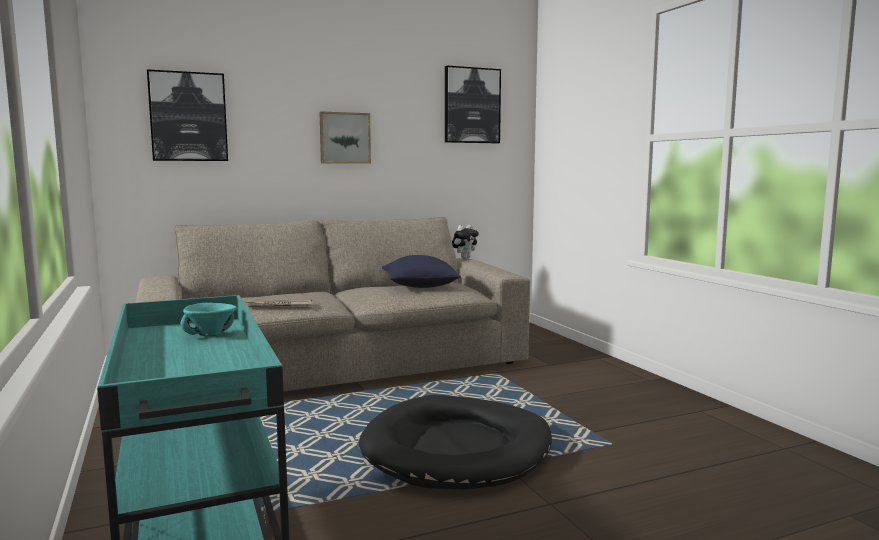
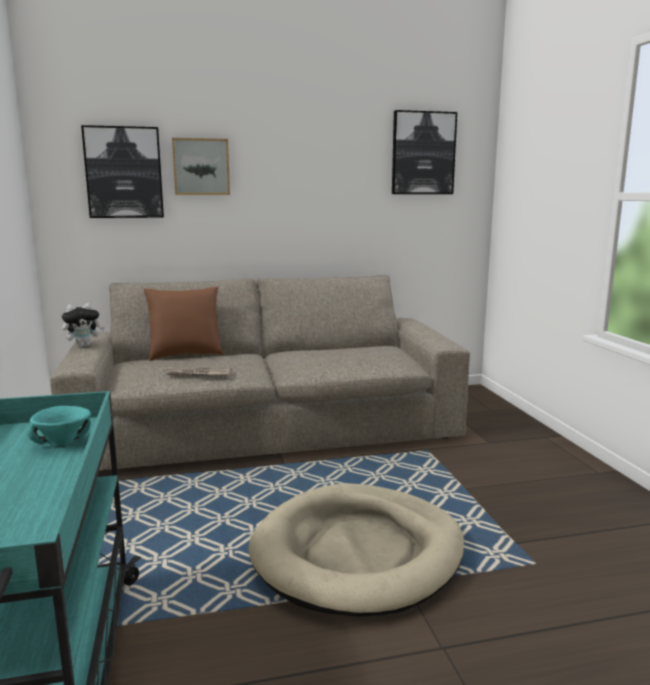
camera: 10 degrees right, 5 degrees up
picture [319,111,371,164] -> picture moved to [172,138,230,195]
black dog bed [359,395,552,489] -> beige dog bed [249,483,464,617]
blue pillow [382,255,461,288] -> none
plush toy [452,225,479,259] -> plush toy moved to [62,303,105,347]
none -> brown pillow [143,287,224,361]

